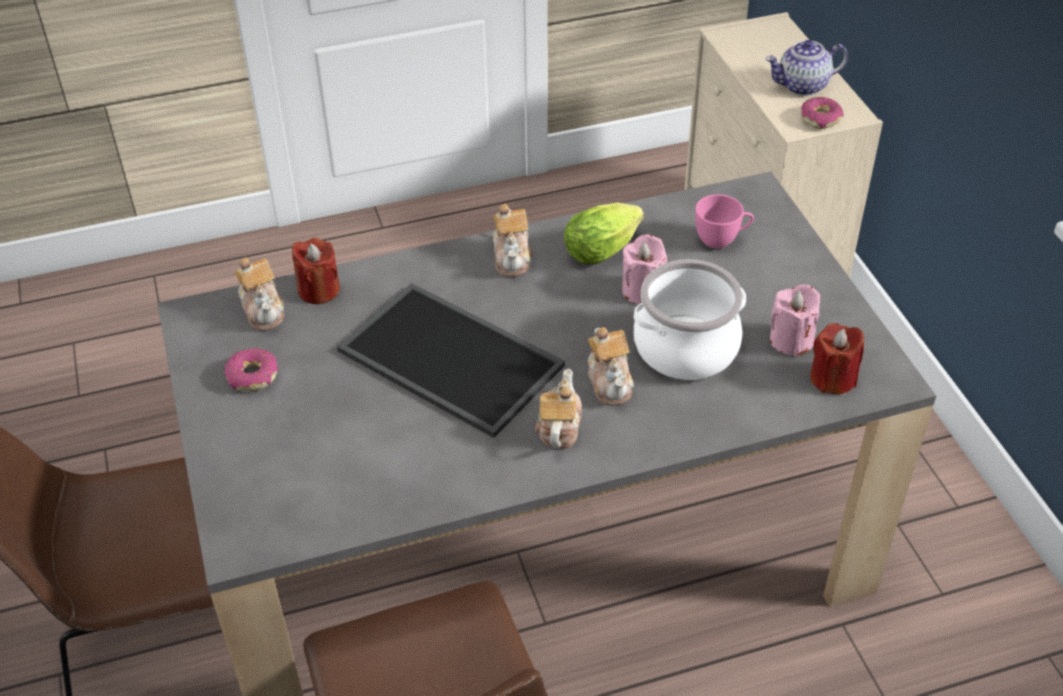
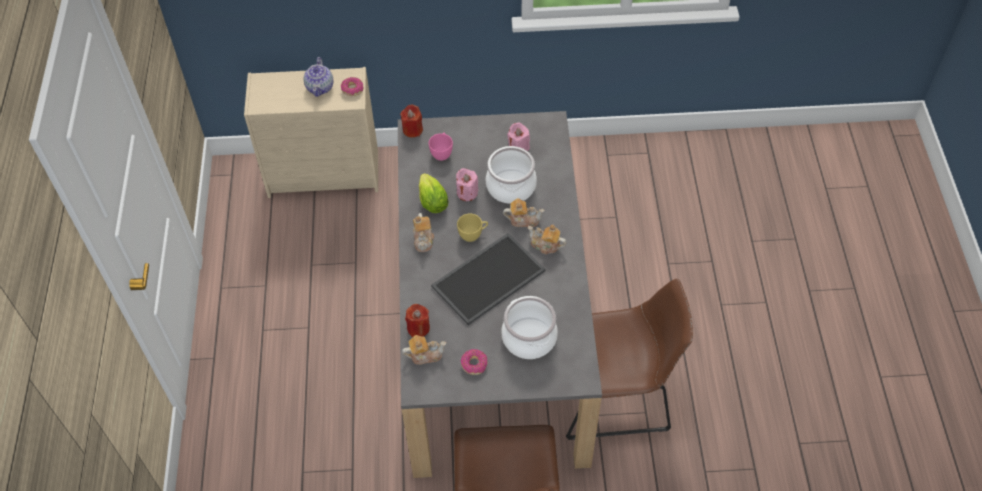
camera: 75 degrees left, 10 degrees up
teapot [493,204,533,277] -> teapot turned 75 degrees clockwise [413,213,434,252]
red candle [810,323,864,394] -> red candle moved to [400,105,423,138]
none -> yellow cup [457,214,488,242]
none -> cooking pot [501,296,558,359]

